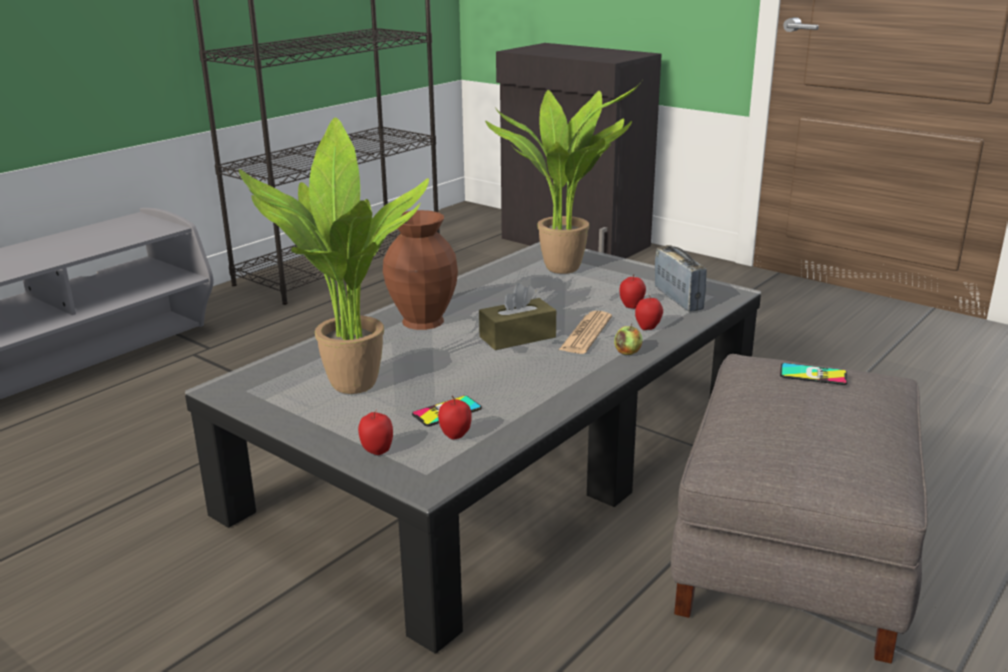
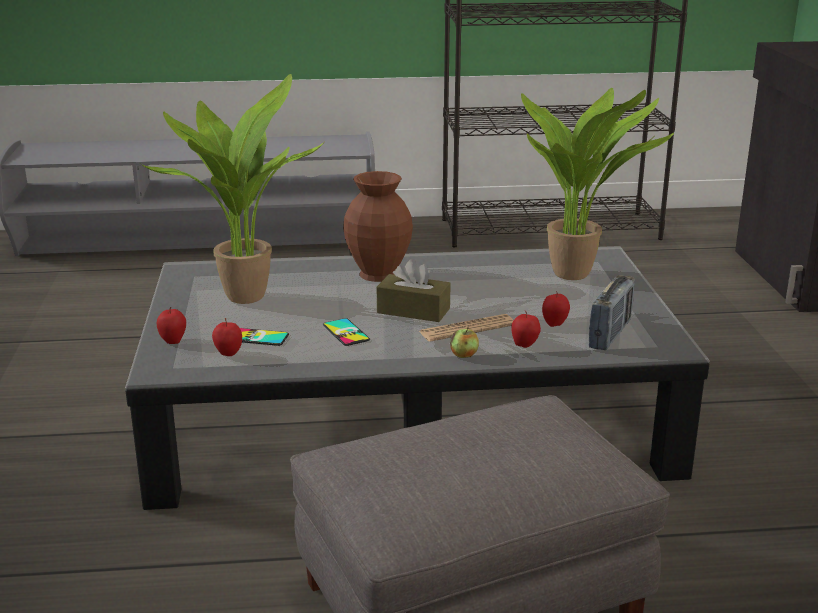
camera: 45 degrees right, 0 degrees up
phone [780,363,847,385] -> phone moved to [323,318,370,346]

